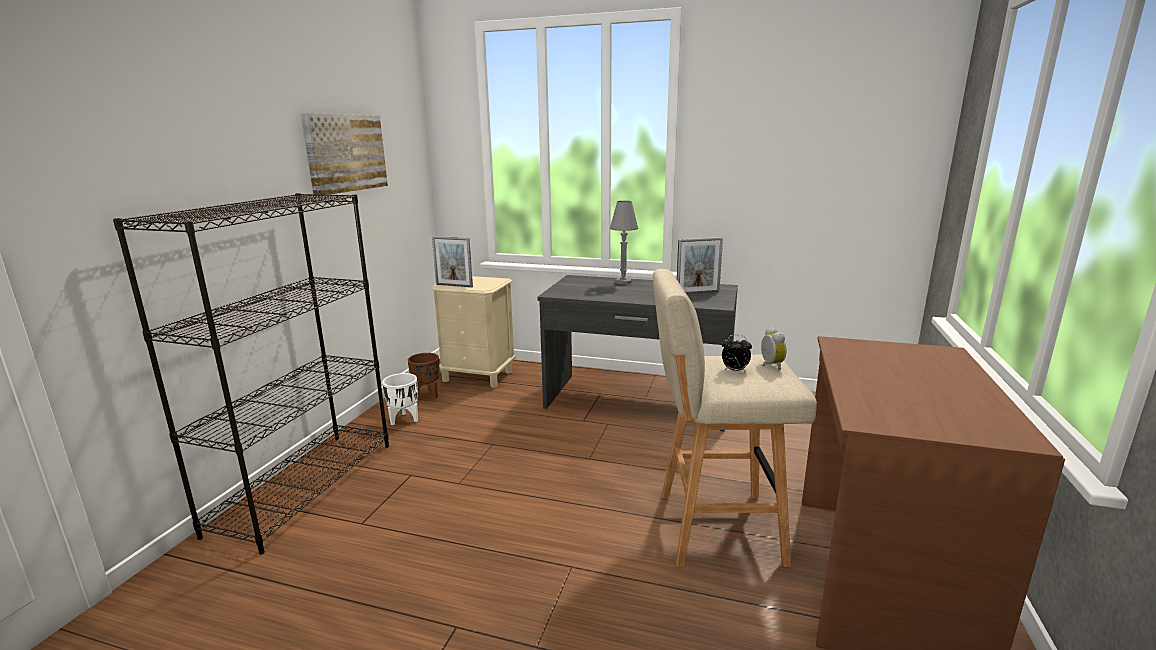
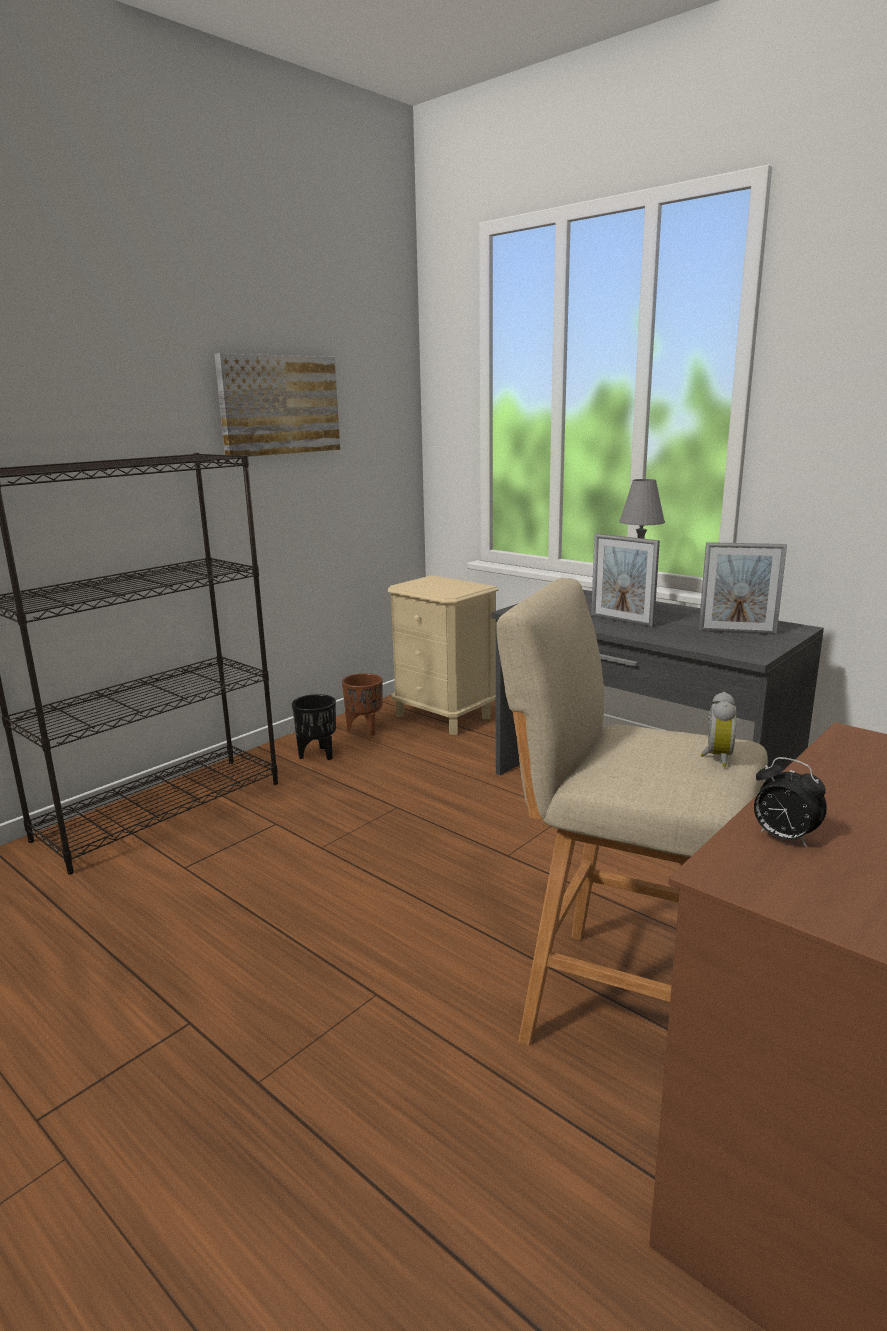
camera: 25 degrees right, 0 degrees up
white planter [382,373,418,425] -> black planter [292,694,336,760]
picture frame [432,236,473,287] -> picture frame moved to [591,534,660,628]
alarm clock [722,335,752,371] -> alarm clock moved to [754,757,827,847]

